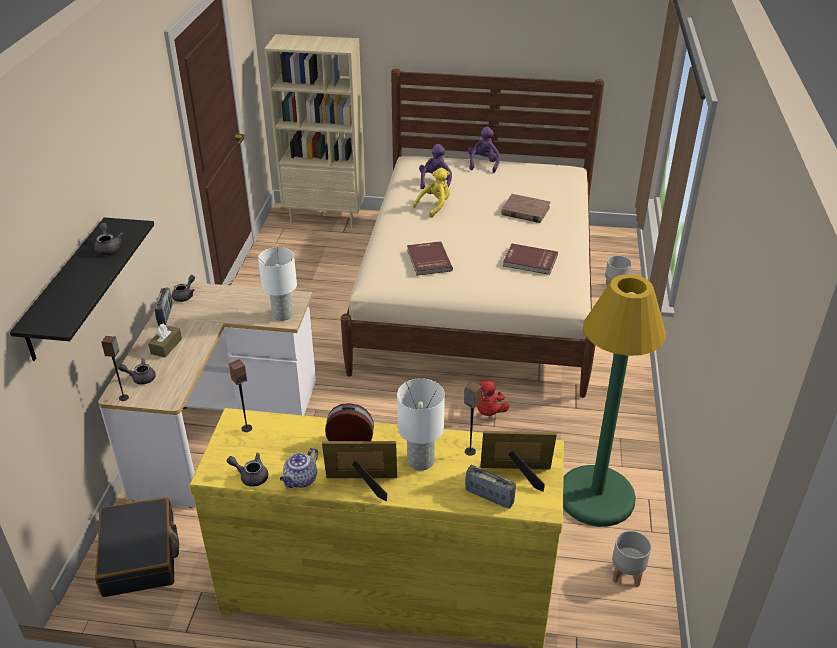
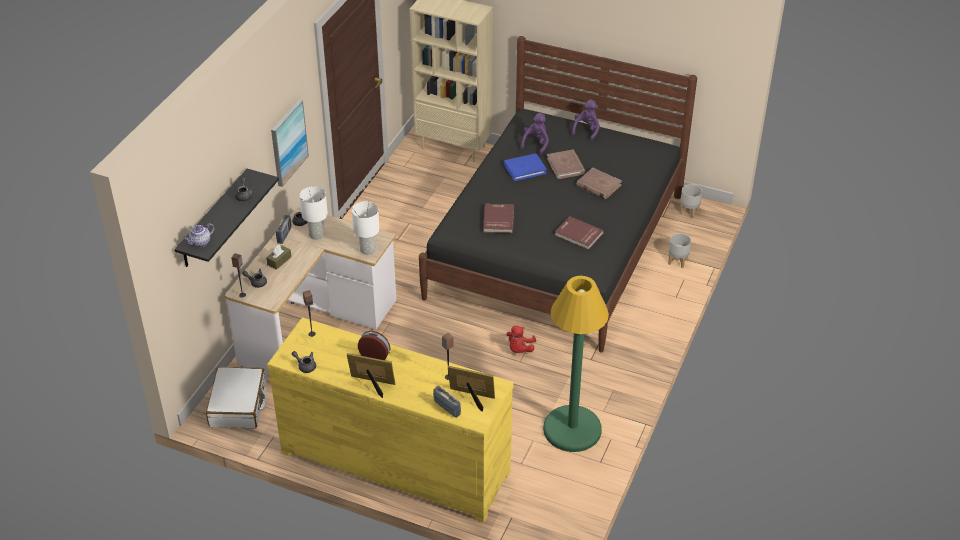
camera: 15 degrees right, 5 degrees up
black suitcase [95,497,179,597] -> white suitcase [206,367,266,428]
teapot [280,447,318,488] -> teapot moved to [183,223,214,247]
beige bed [341,69,604,398] -> black bed [419,36,697,352]
white table lamp [397,378,445,471] -> white table lamp moved to [299,186,328,240]
yellow plush toy [413,168,450,218] -> blue book [504,154,547,181]
grey planter [612,531,651,587] -> grey planter moved to [679,184,702,218]
none -> picture [271,100,309,187]
none -> brown book [547,150,585,179]

